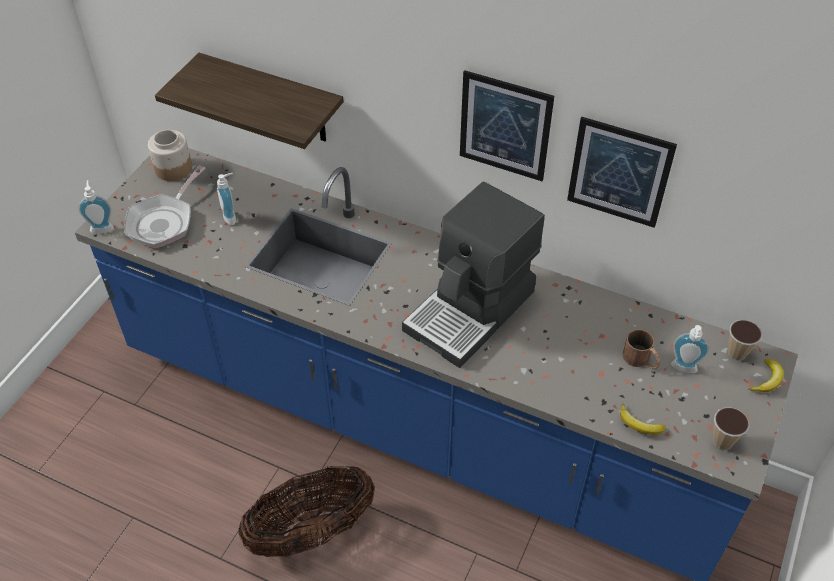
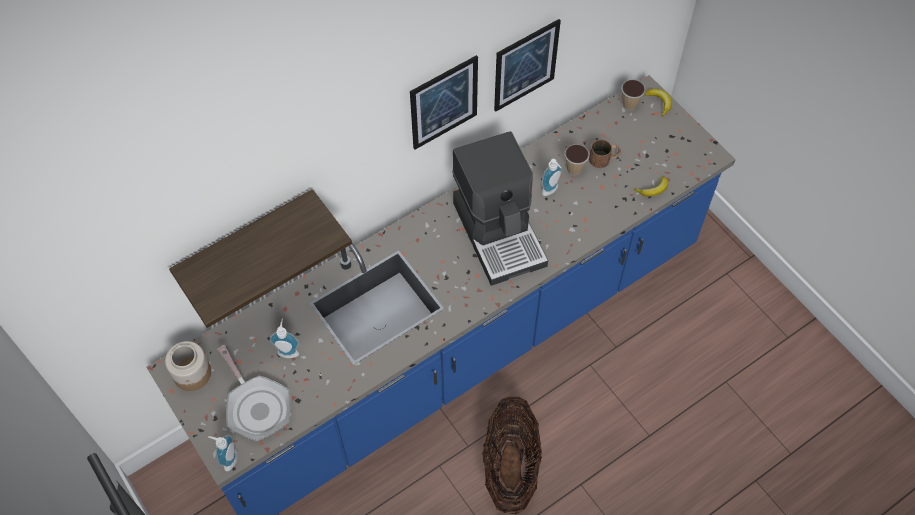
camera: 60 degrees left, 10 degrees up
soap dispenser [671,325,709,373] -> soap dispenser moved to [542,159,562,196]
cup [713,407,750,450] -> cup moved to [565,144,589,176]

